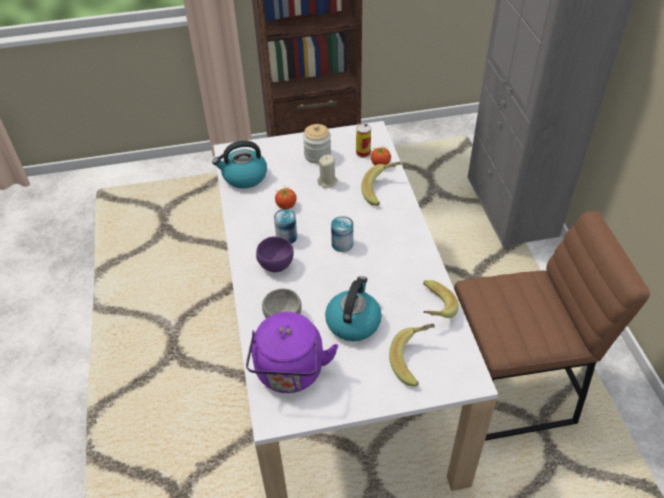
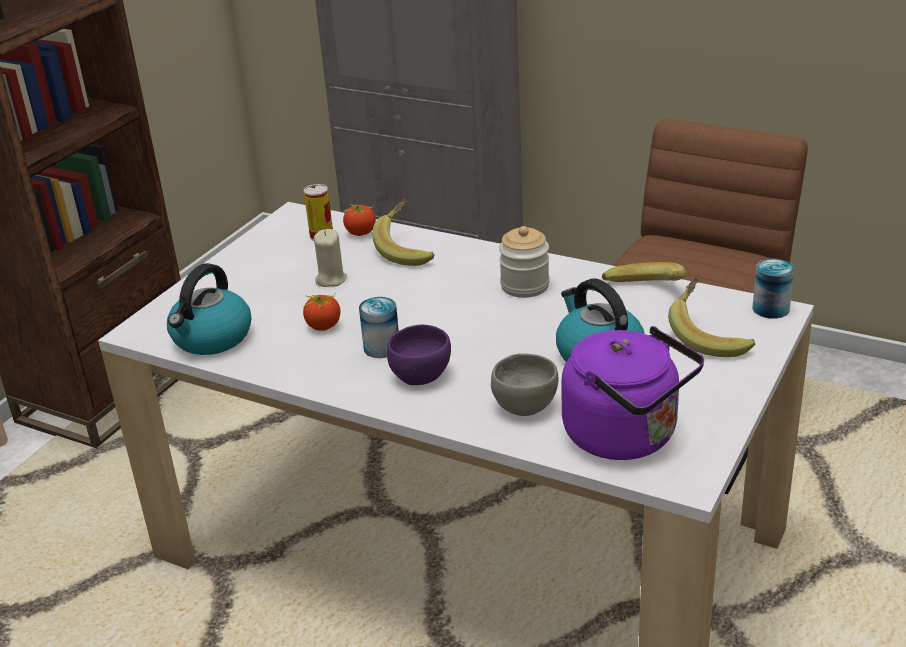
camera: 50 degrees left, 15 degrees down
jar [303,124,331,164] -> jar moved to [499,226,550,298]
can [331,216,353,252] -> can moved to [753,258,794,319]

